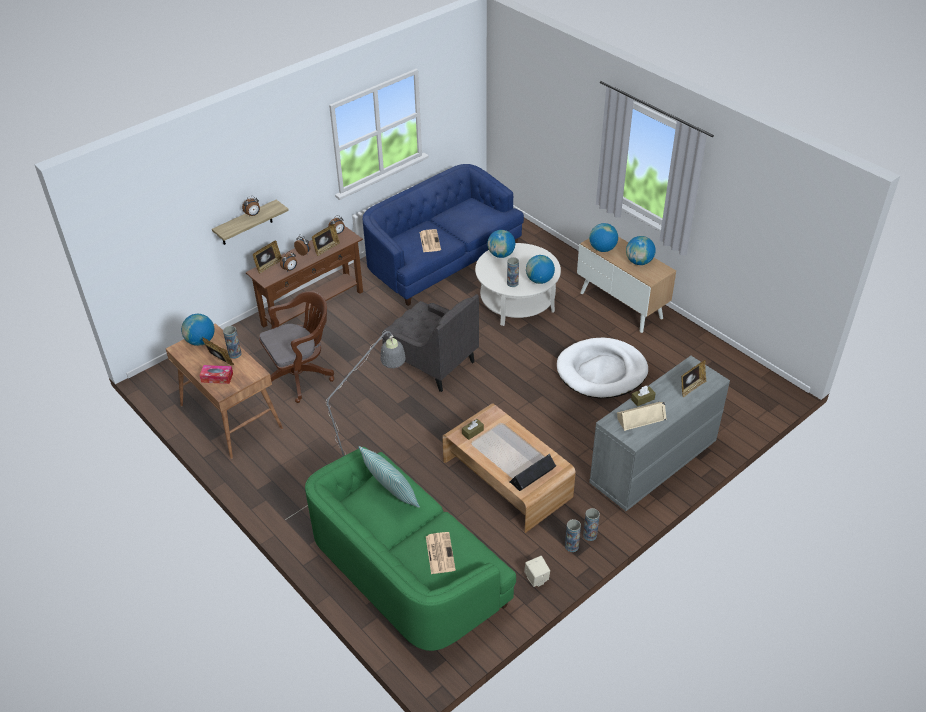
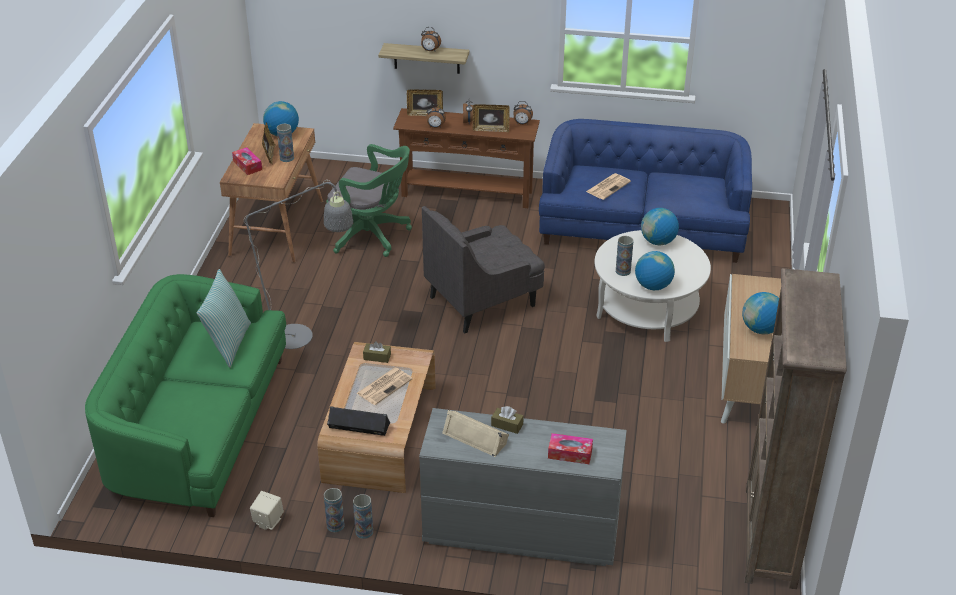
camera: 50 degrees right, 5 degrees down
brown office chair [259,291,334,403] -> green office chair [326,144,412,257]
grey armchair [382,294,479,392] -> grey armchair turned 60 degrees clockwise [422,206,545,334]
newspaper [426,532,456,574] -> newspaper moved to [357,368,413,405]
white dog bed [557,338,648,398] -> none
globe [589,223,618,252] -> none
picture frame [681,360,707,397] -> tissue box [548,433,593,464]
none -> brown bookcase [745,268,847,589]

